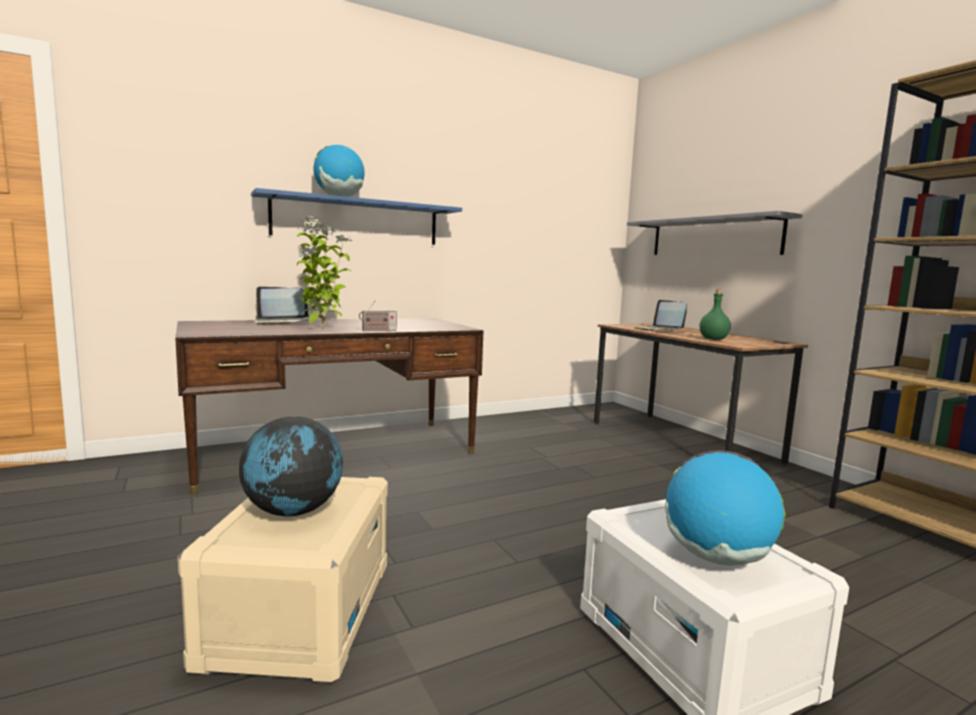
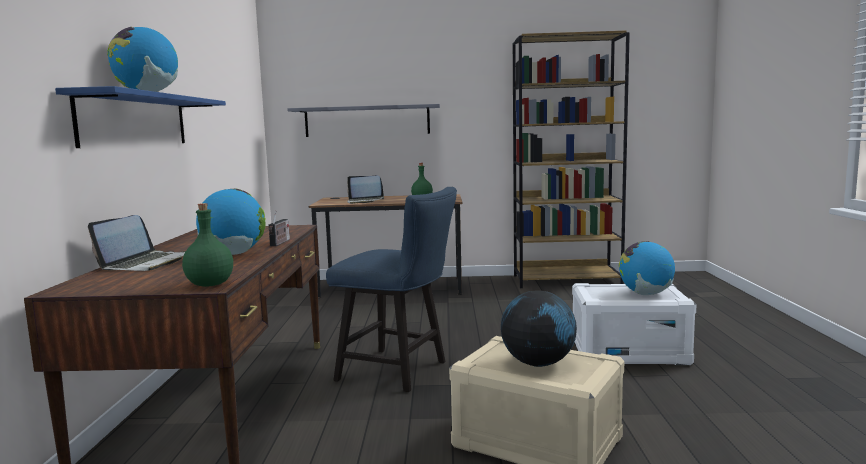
camera: 60 degrees left, 0 degrees up
potted plant [297,215,352,329] -> globe [196,189,266,255]
none -> green bottle [182,203,233,287]
none -> blue chair [326,187,457,392]

